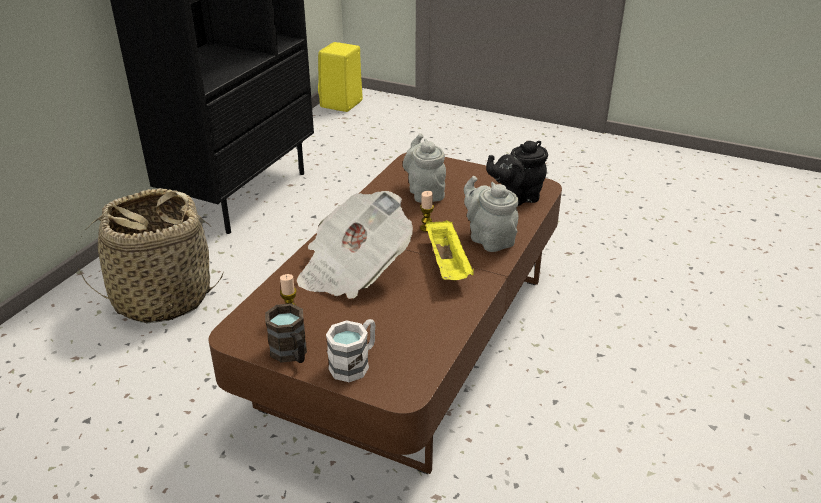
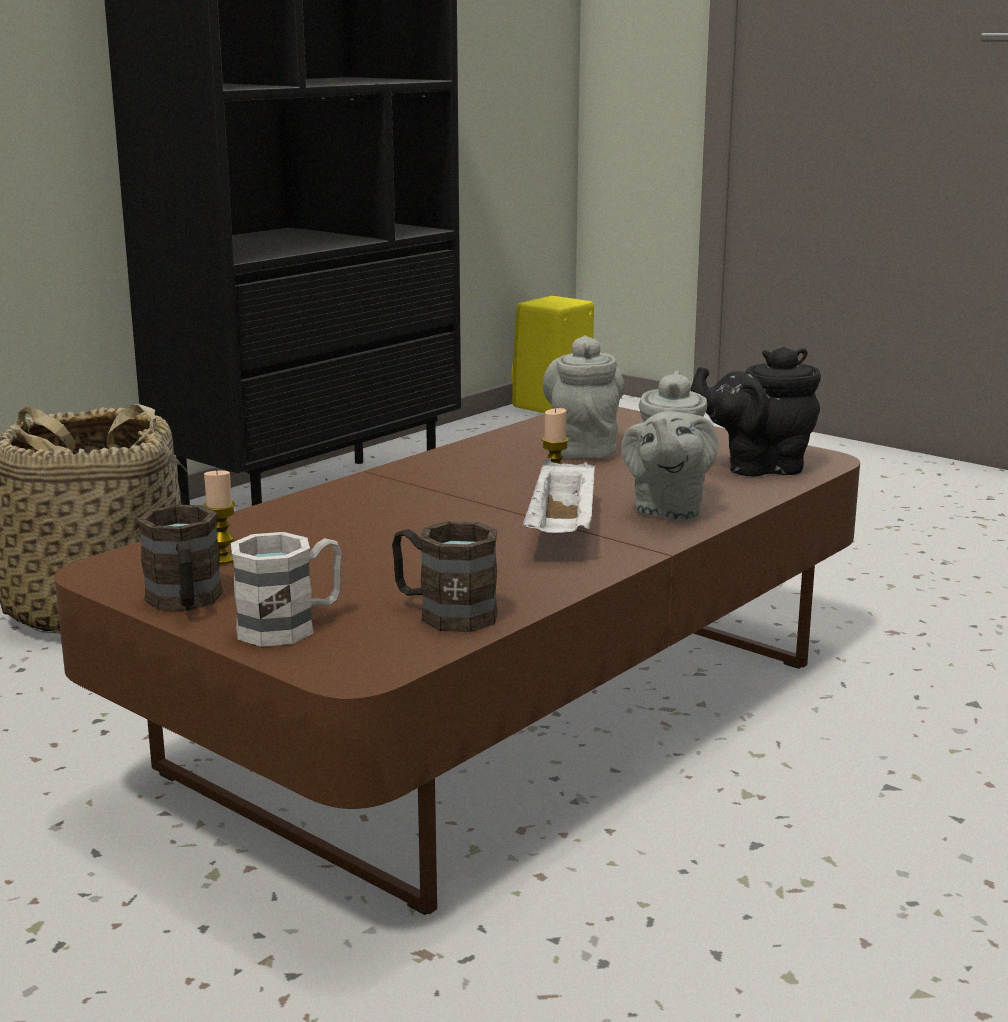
camera: 15 degrees right, 15 degrees down
newspaper [297,191,413,299] -> none
yellow tray [426,220,474,280] -> white tray [523,458,595,533]
grey teapot [464,176,519,252] -> grey teapot turned 150 degrees counterclockwise [621,371,719,520]
none -> brown mug [392,521,498,632]

